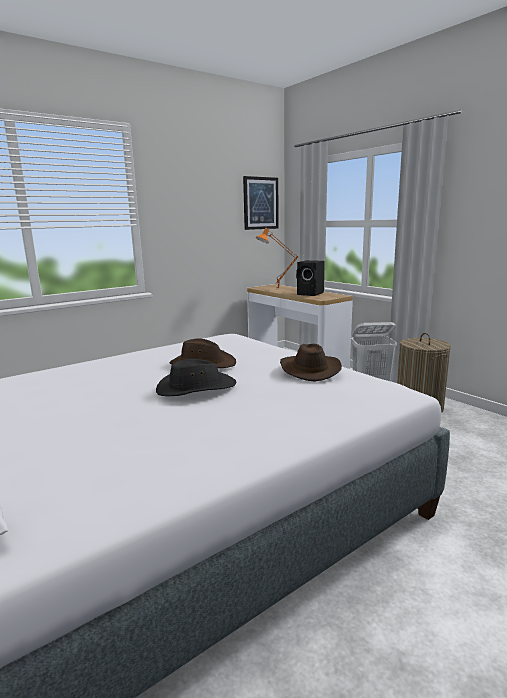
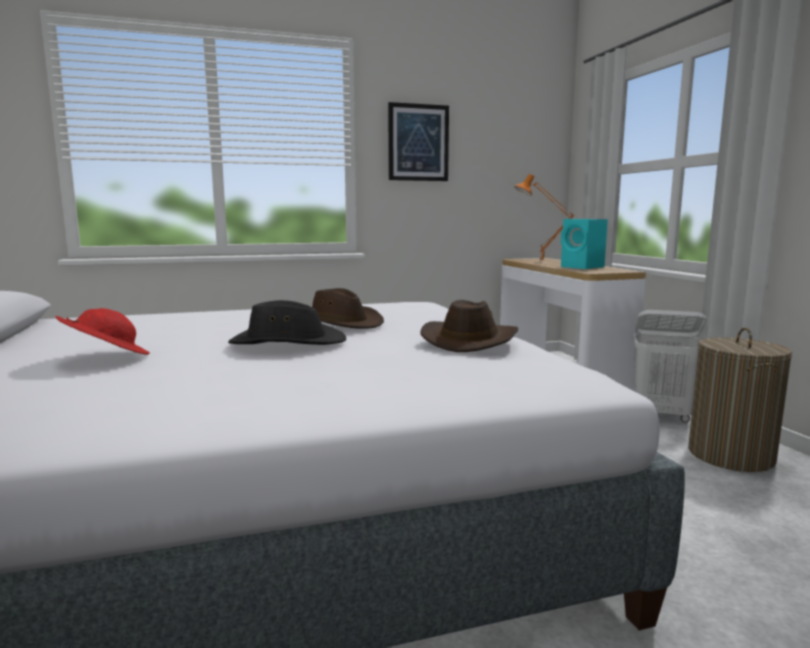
camera: 20 degrees right, 5 degrees down
picture [243,176,279,230] -> picture moved to [388,102,449,181]
black speaker [296,260,325,296] -> turquoise speaker [561,219,608,269]
none -> red hat [56,308,150,355]

